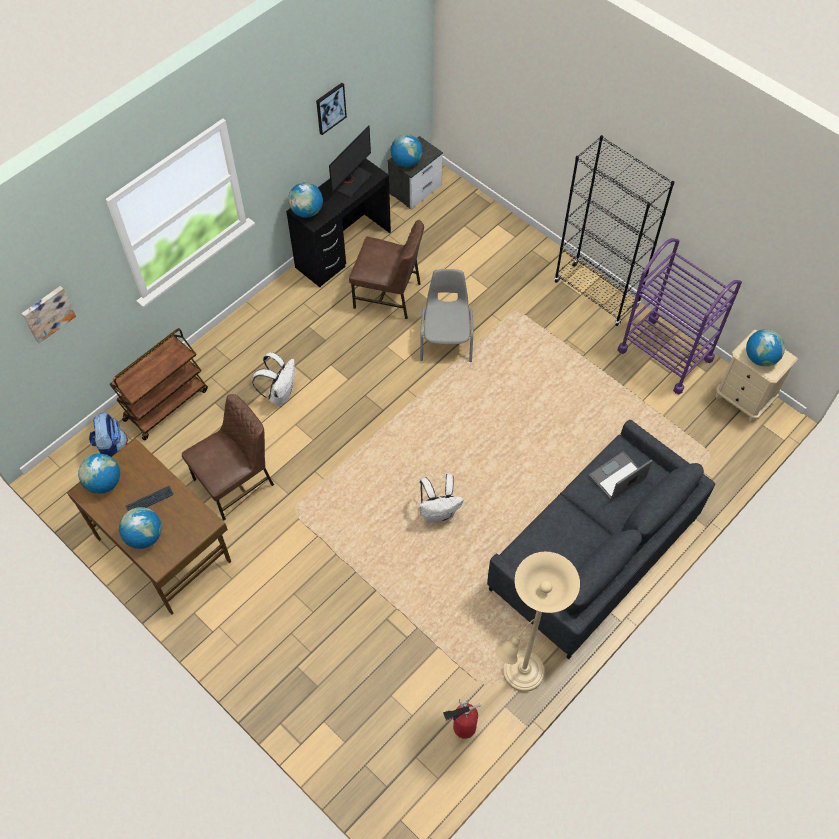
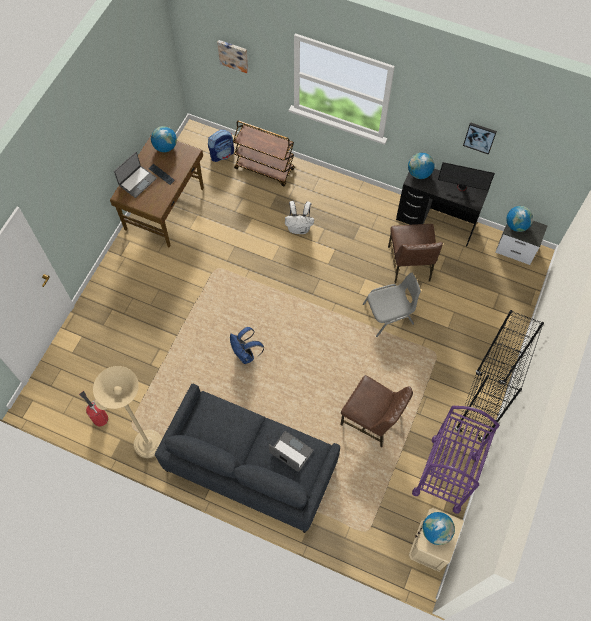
camera: 70 degrees right, 5 degrees up
globe [119,507,162,549] -> laptop [114,152,157,198]
brown chair [182,394,274,520] -> brown chair moved to [340,375,413,447]
white backpack [420,474,463,523] -> blue backpack [230,327,264,364]

